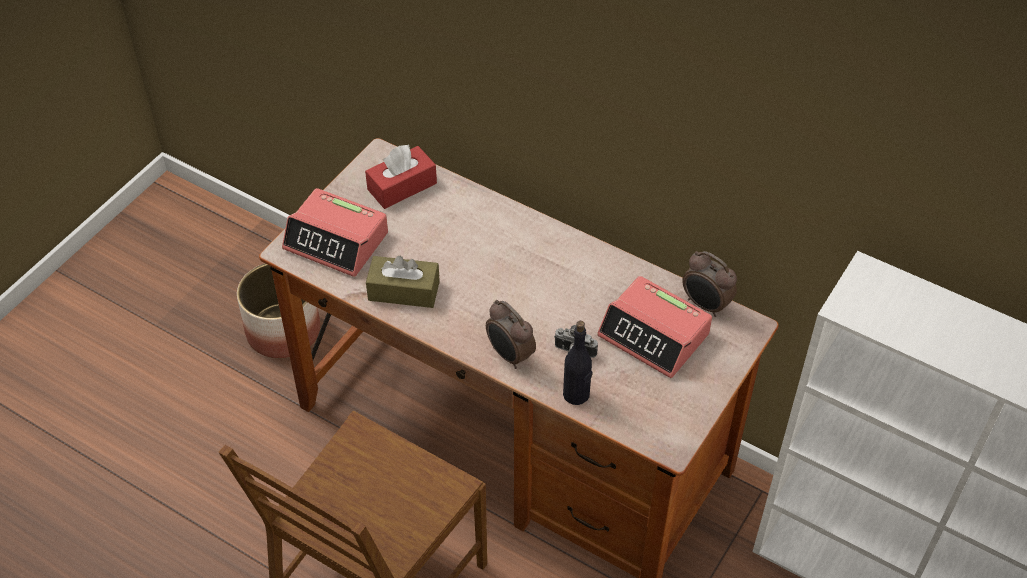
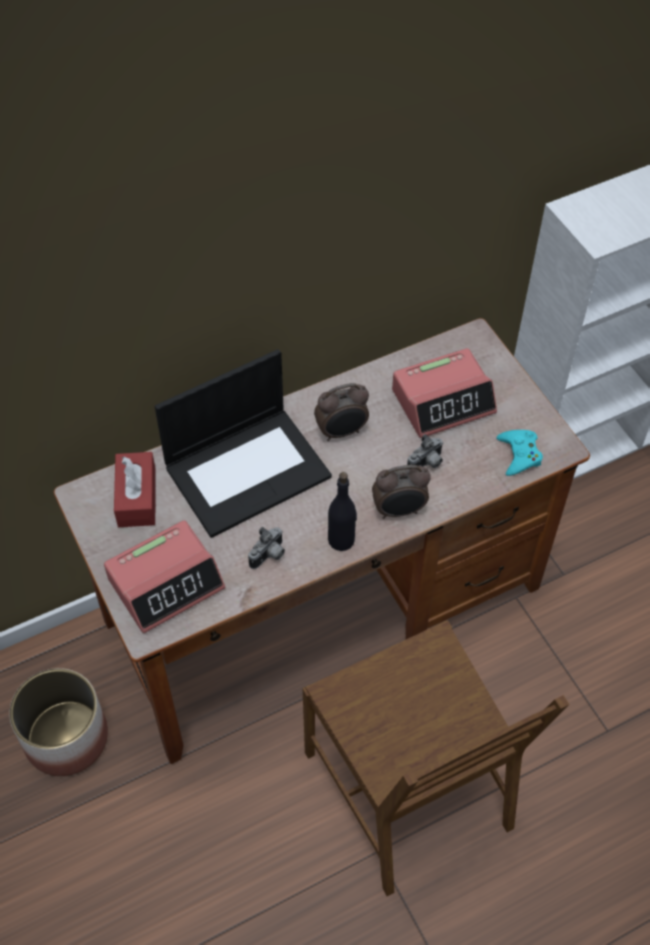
camera: 60 degrees left, 5 degrees up
brown tissue box [366,256,440,308] -> camera [248,527,285,569]
black bottle [563,321,593,405] -> black bottle moved to [328,472,357,551]
alarm clock [682,251,737,317] -> alarm clock moved to [314,383,369,441]
none -> laptop [155,349,332,538]
none -> turquoise game controller [496,430,543,476]

